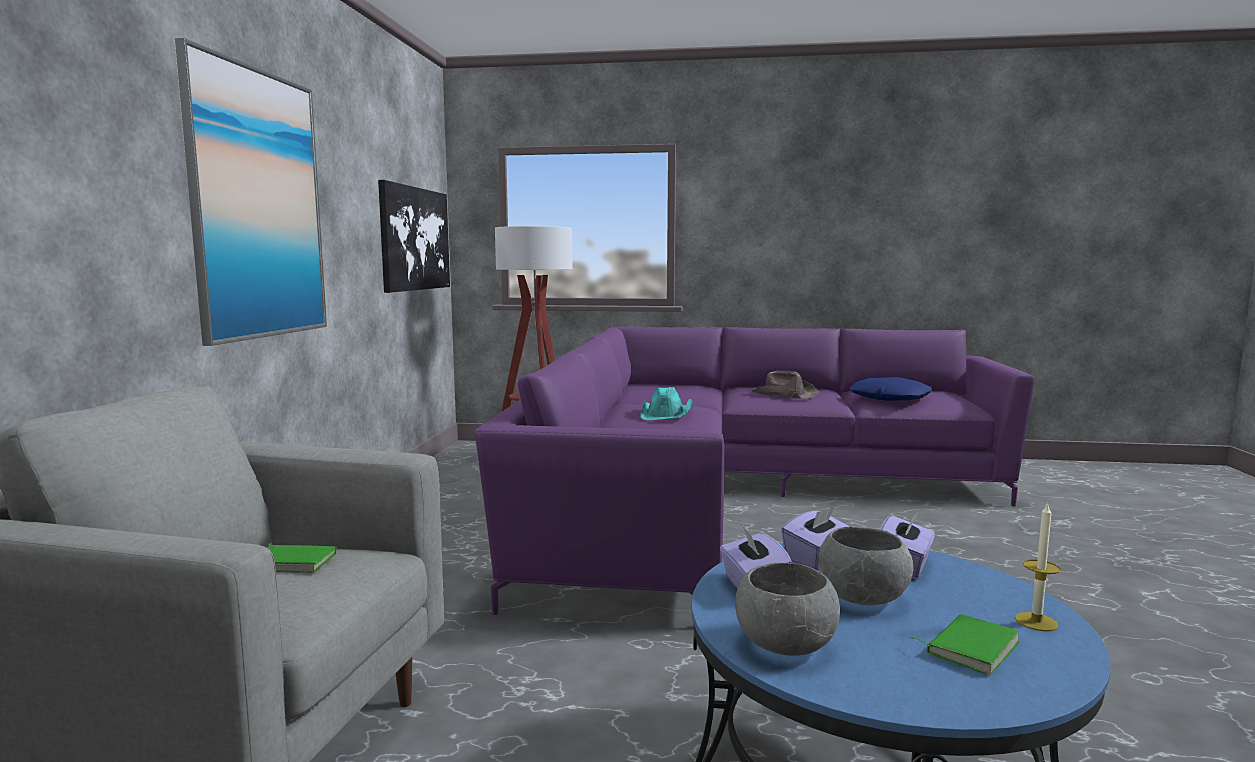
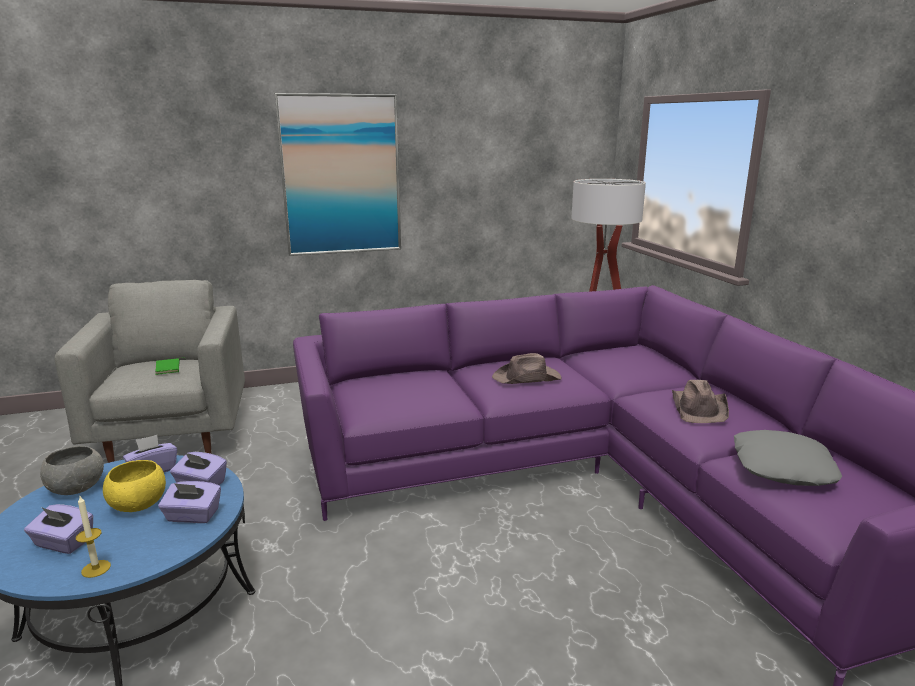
camera: 65 degrees right, 10 degrees up
picture [378,180,450,293] -> none
turquoise hat [640,387,693,420] -> brown hat [492,353,561,384]
grey bowl [818,526,913,605] -> yellow bowl [103,460,166,512]
blue pillow [850,377,932,401] -> grey pillow [734,430,842,486]
green book [910,614,1020,675] -> purple tissue box [24,504,93,554]

